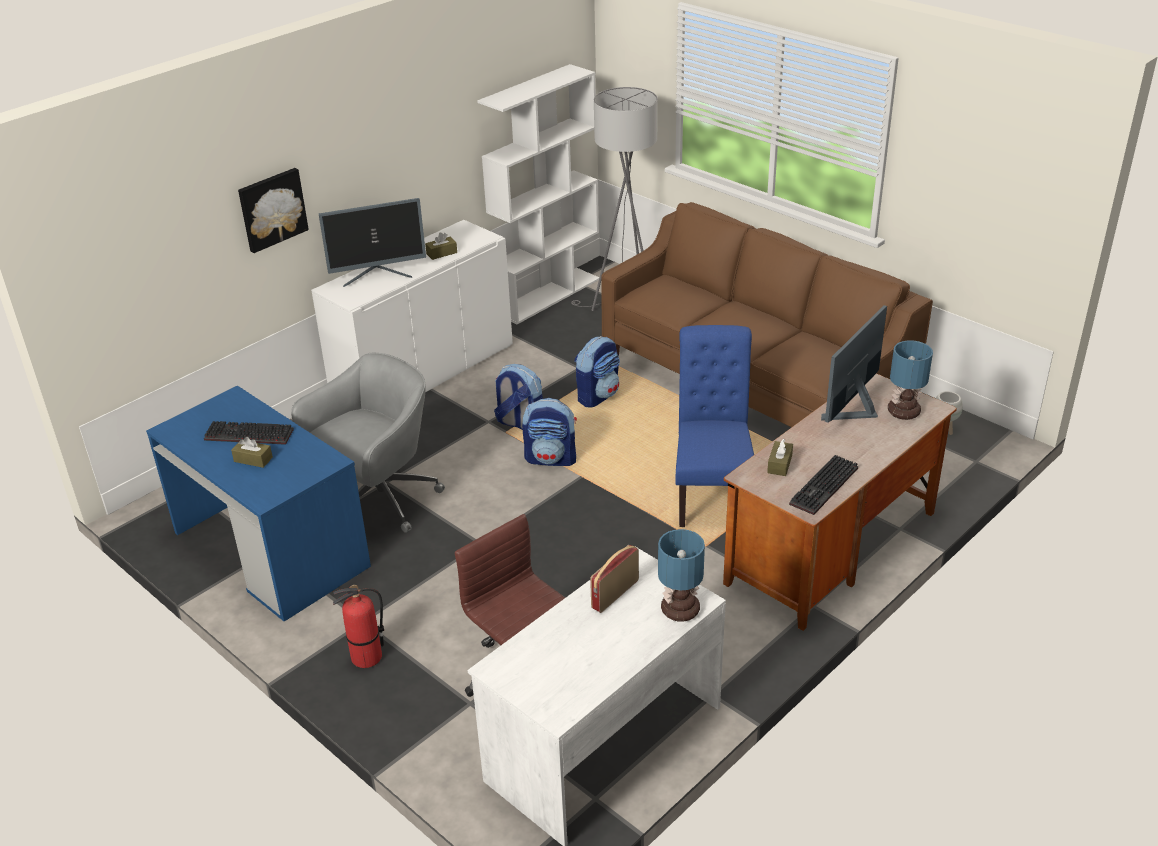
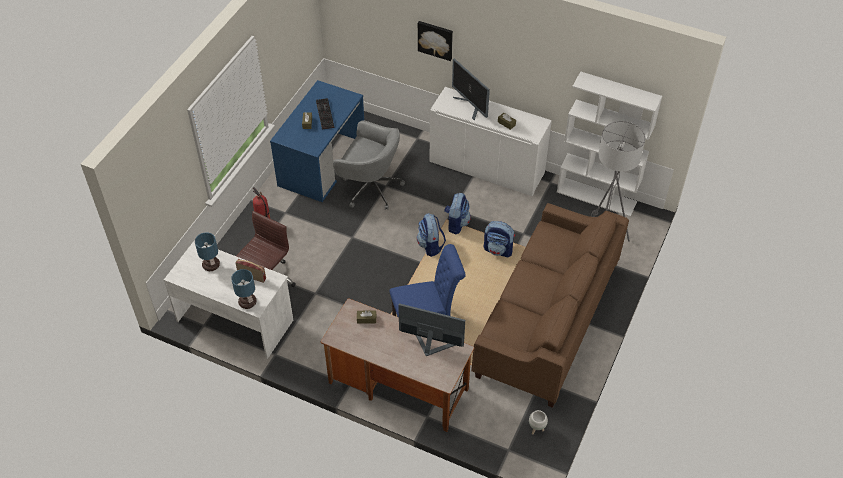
camera: 70 degrees right, 15 degrees up
keyboard [789,455,858,515] -> none
table lamp [888,340,933,420] -> table lamp moved to [195,232,220,271]

